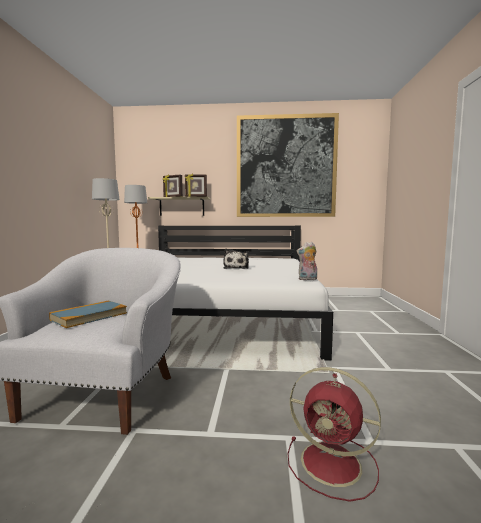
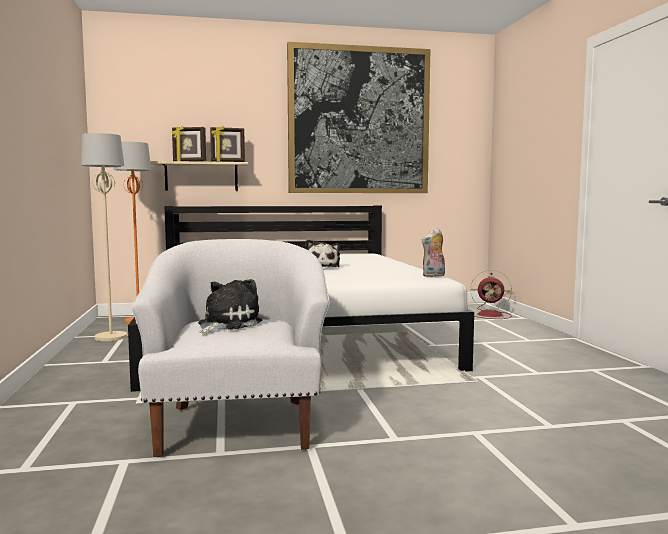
camera: 15 degrees left, 0 degrees up
book [49,301,127,328] -> plush toy [198,279,262,333]
red fan [288,367,381,502] -> red fan moved to [470,270,512,319]

